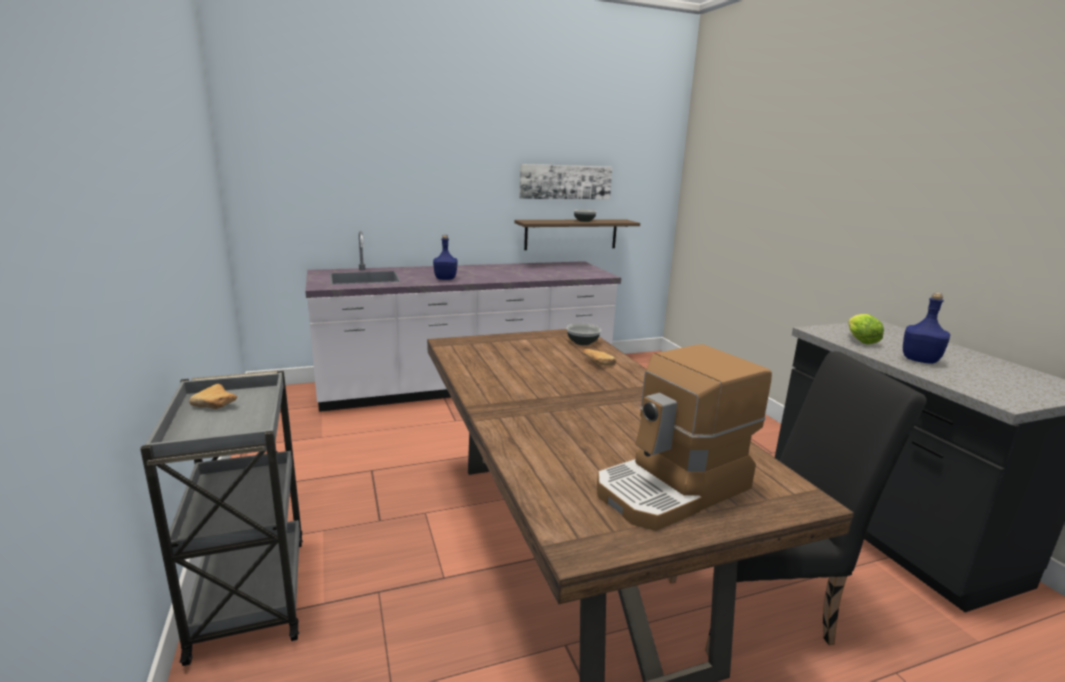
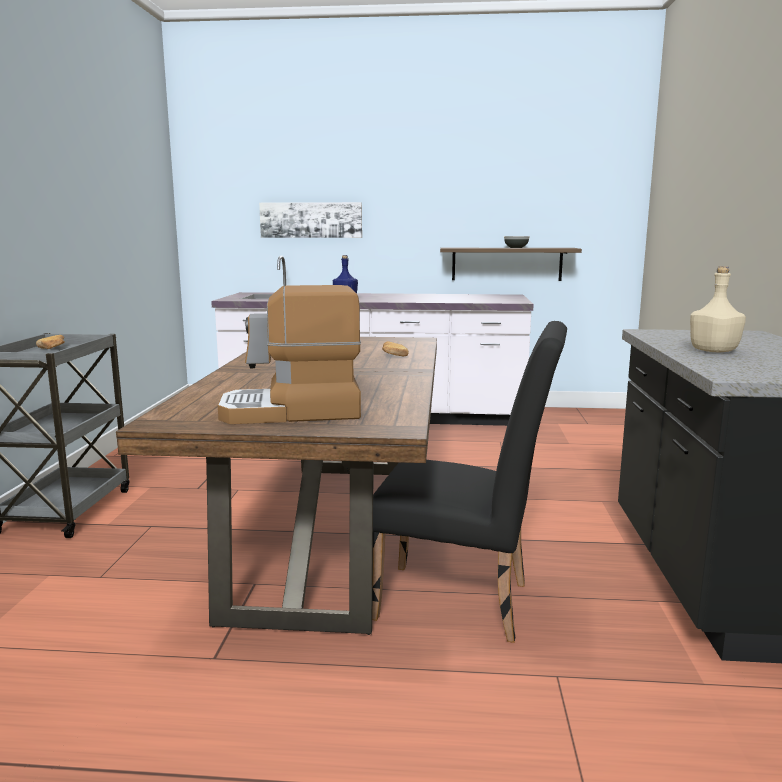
camera: 25 degrees right, 5 degrees down
picture [519,164,612,200] -> picture moved to [259,202,362,238]
bowl [566,323,601,345] -> none
lettuce [848,314,884,345] -> none
blue bottle [903,293,950,364] -> beige bottle [690,266,746,352]

